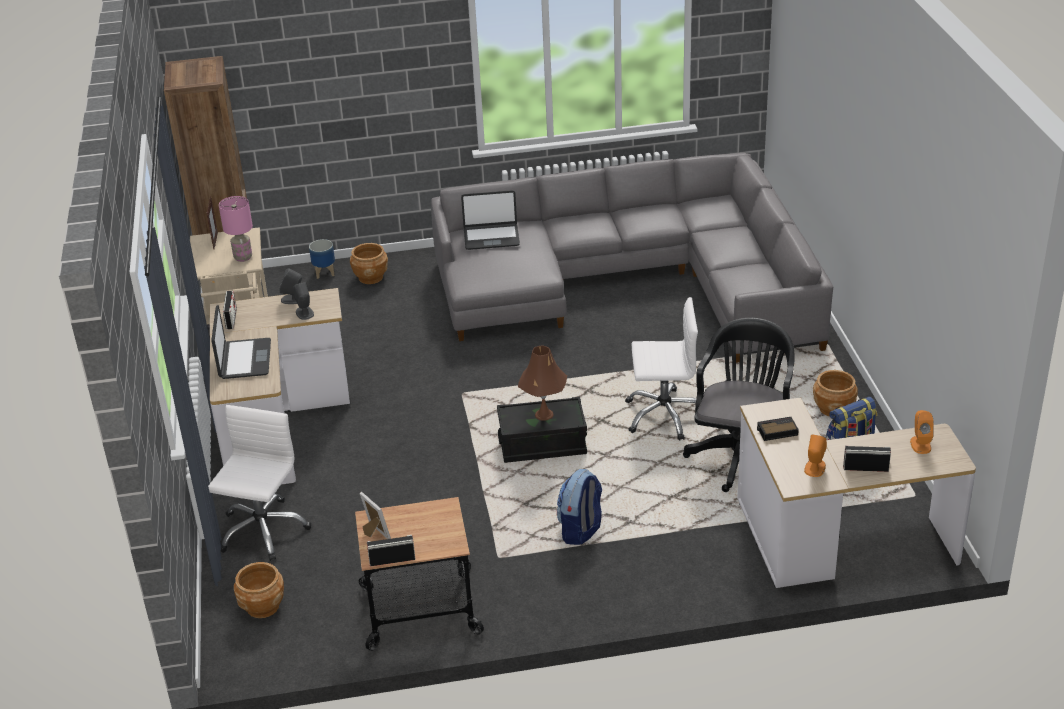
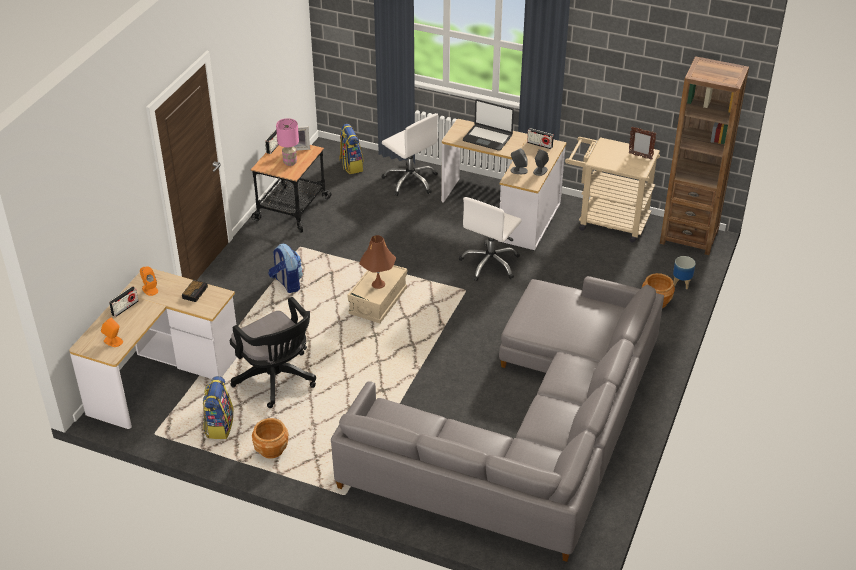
camera: 120 degrees right, 5 degrees up
pink table lamp [219,196,253,262] -> pink table lamp moved to [276,118,299,166]
brown planter [234,562,284,618] -> backpack [339,124,364,174]
laptop [461,190,520,250] -> none
black storage box [497,397,587,463] -> beige storage box [347,265,407,323]
white office chair [625,297,698,441] -> white office chair moved to [459,197,522,281]

